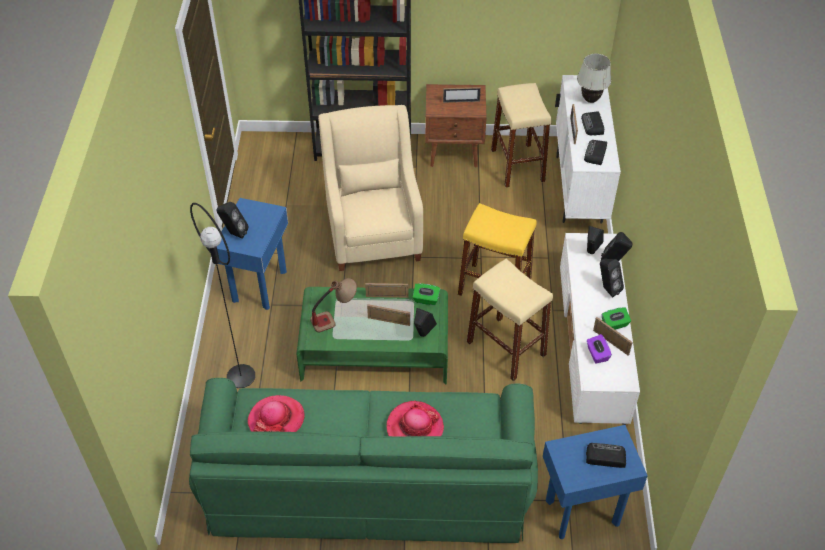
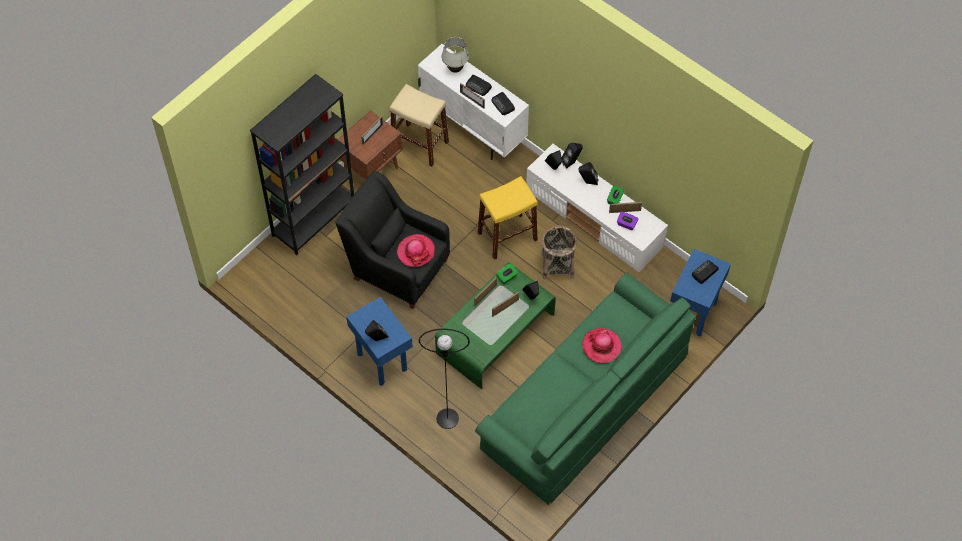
camera: 50 degrees left, 10 degrees up
hat [247,395,305,432] -> hat moved to [397,234,435,267]
table lamp [310,278,357,332] -> none
beige armchair [318,105,423,271] -> black armchair [335,170,450,309]
beige stool [467,259,553,381] -> basket [541,226,577,279]

